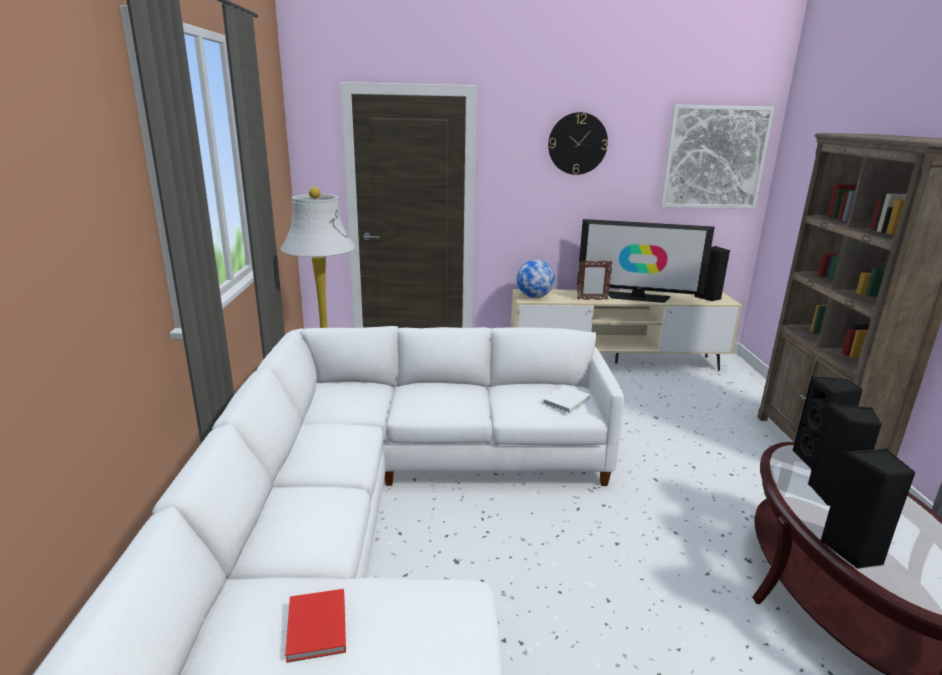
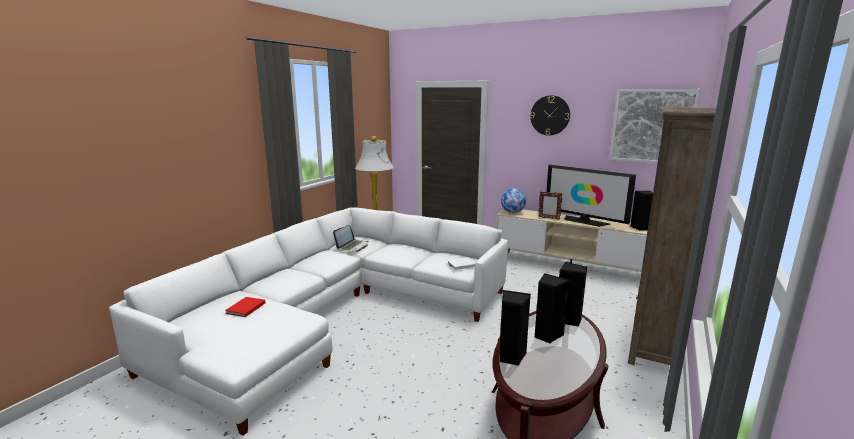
camera: 30 degrees right, 5 degrees down
none -> laptop [333,225,369,252]

